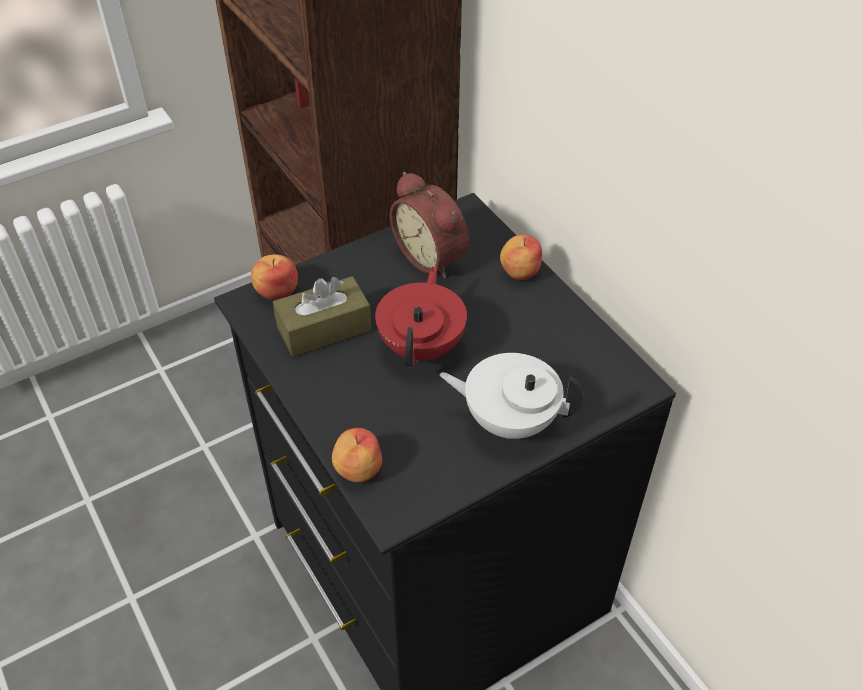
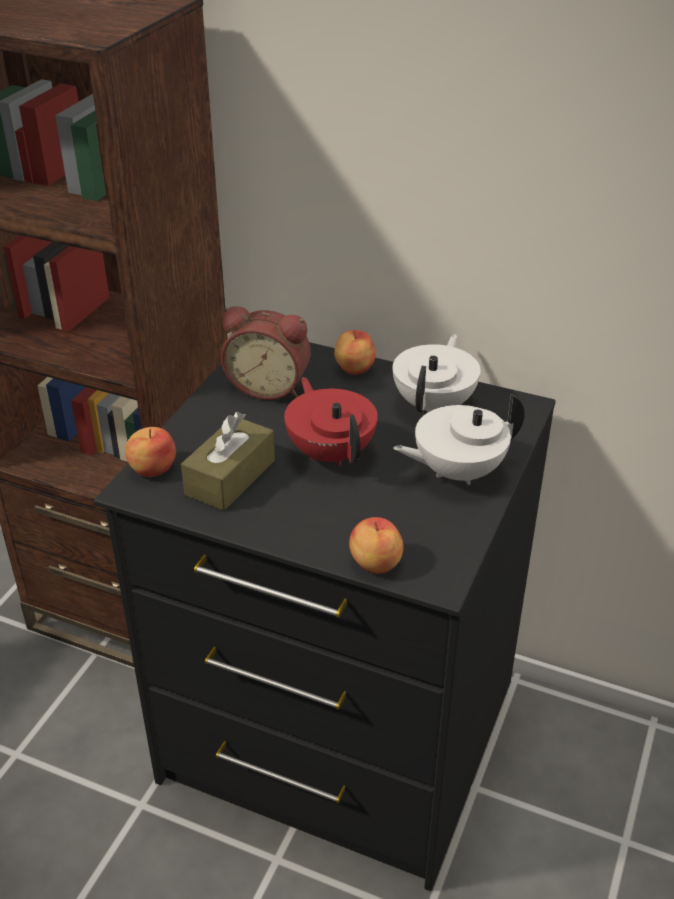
camera: 35 degrees left, 10 degrees down
none -> white teapot [393,334,481,413]

